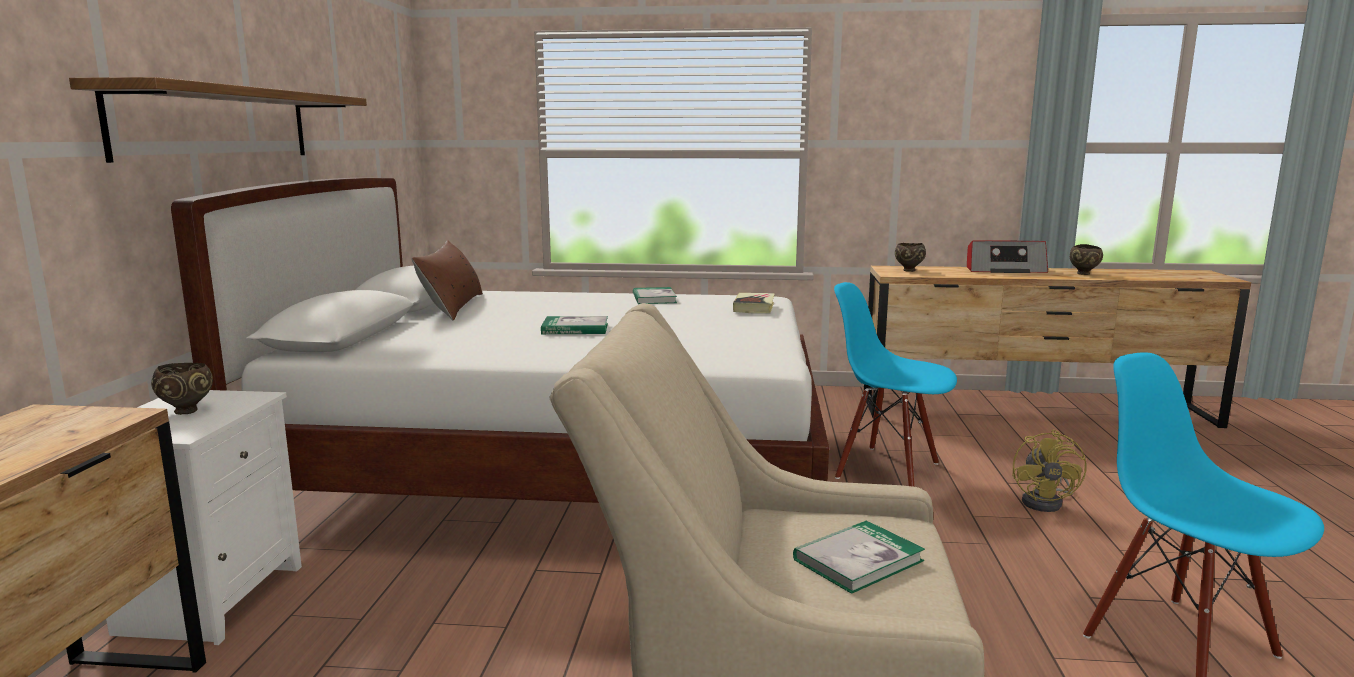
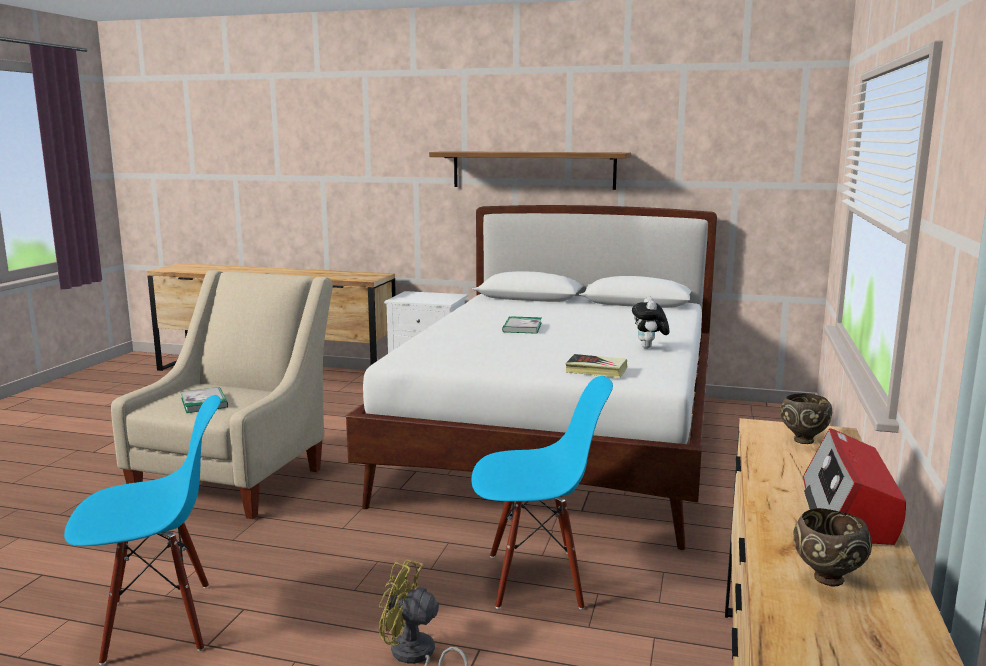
camera: 100 degrees right, 0 degrees up
brown bowl [151,363,213,415] -> none
brown pillow [411,240,483,320] -> none
book [633,287,677,304] -> plush toy [632,296,669,349]
blue chair [834,282,957,487] -> blue chair turned 45 degrees clockwise [471,376,613,610]

